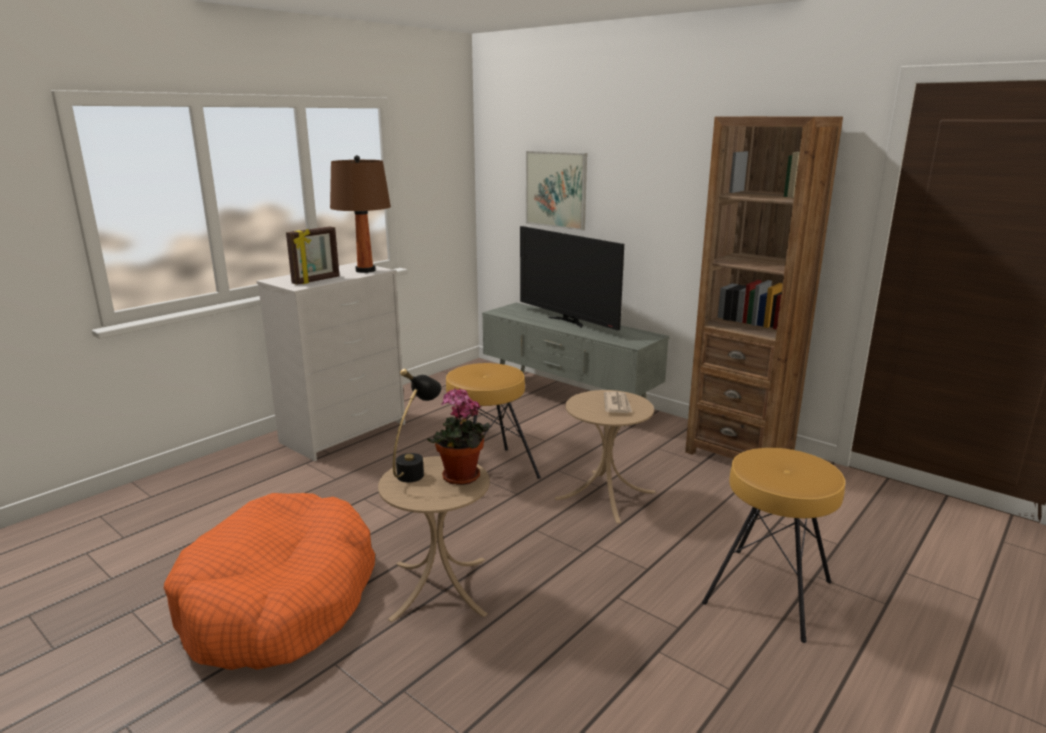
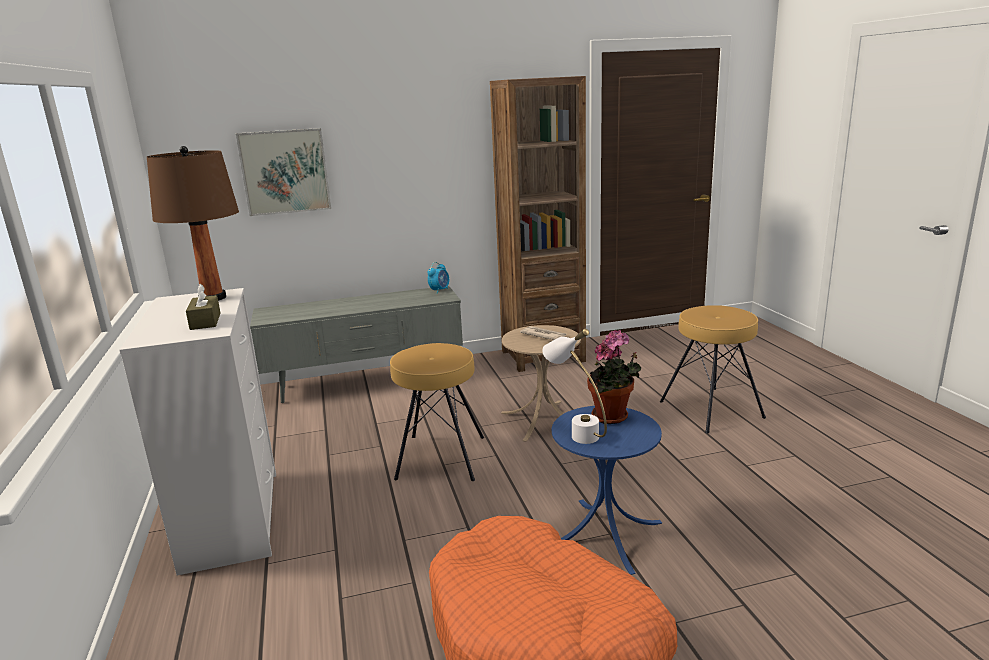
camera: 55 degrees left, 0 degrees up
picture frame [286,227,339,285] -> brown tissue box [186,284,220,330]
beige side table [378,456,490,622] -> blue side table [552,406,662,575]
black table lamp [393,369,441,482] -> white table lamp [542,329,607,444]
television [520,226,624,330] -> none
none -> alarm clock [428,262,449,294]

